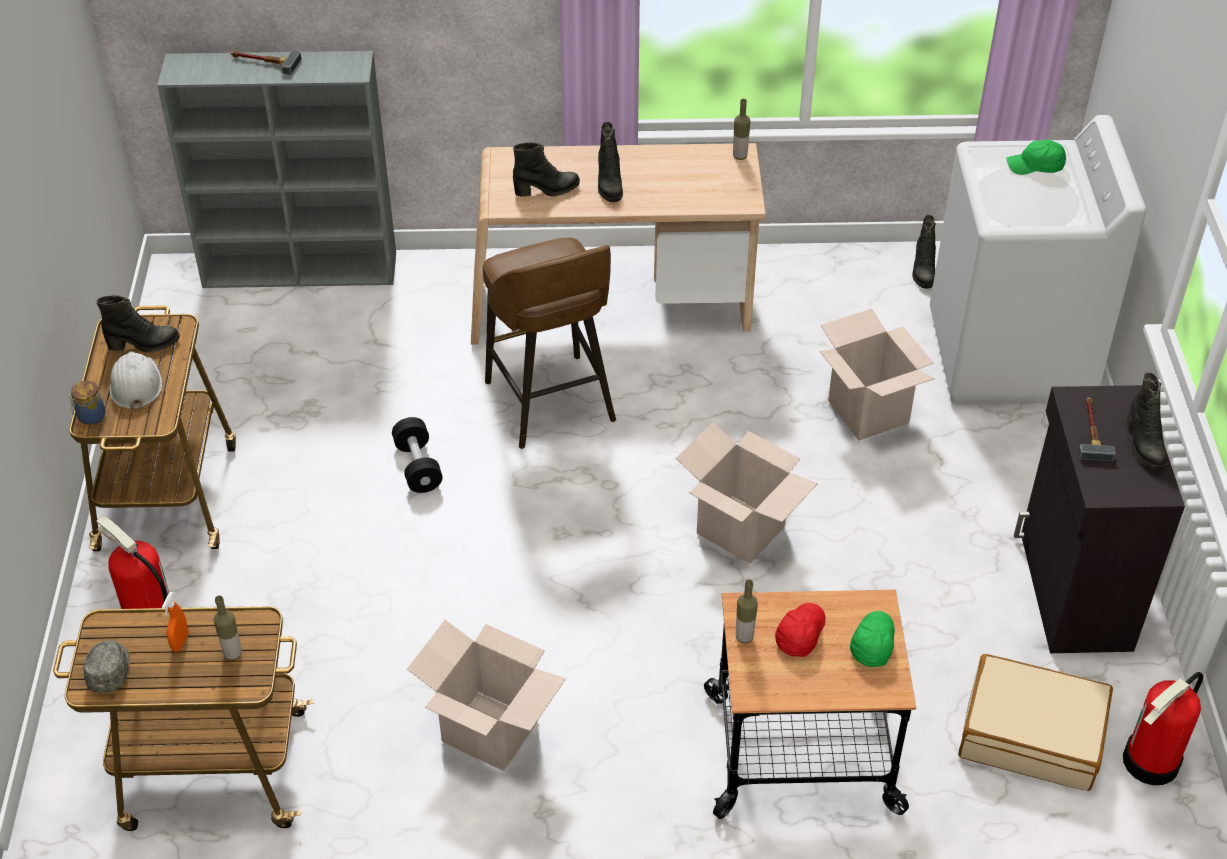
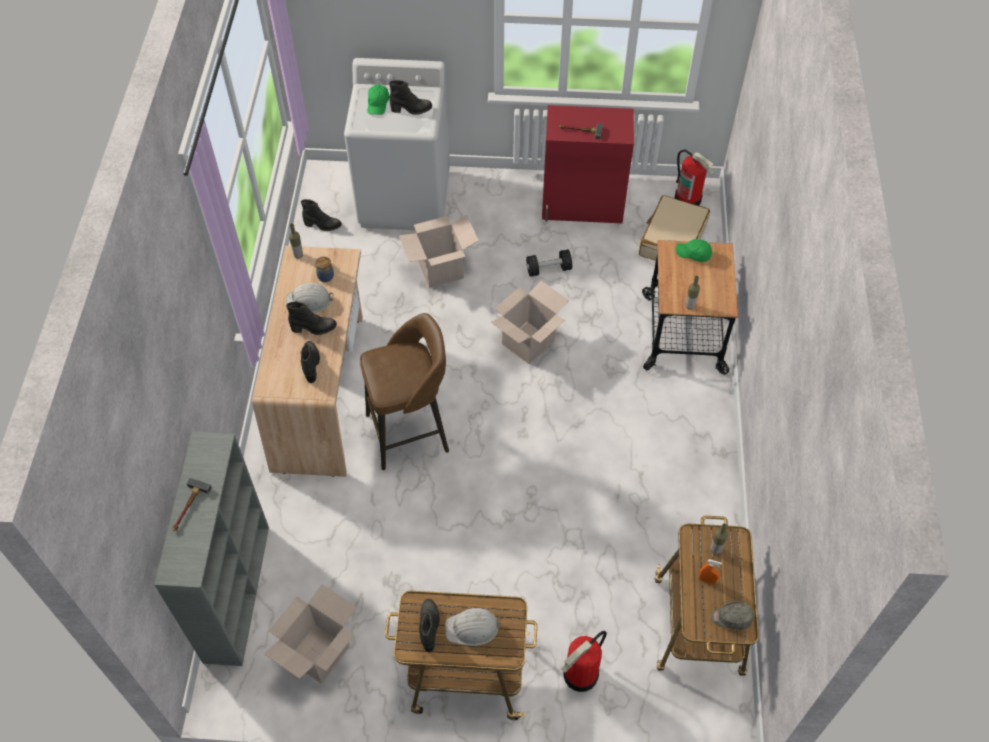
camera: 85 degrees left, 10 degrees up
jar [68,381,106,425] -> jar moved to [315,257,334,282]
black dumbbell [392,417,443,493] -> black dumbbell moved to [526,250,572,277]
cardboard box [407,620,566,771] -> cardboard box moved to [264,584,357,684]
red cap [775,603,826,657] -> none
black cabinet [1014,385,1185,653] -> red cabinet [542,105,634,223]
black boot [1127,372,1167,470] -> black boot moved to [389,80,432,115]
none -> white hard hat [286,283,333,313]

